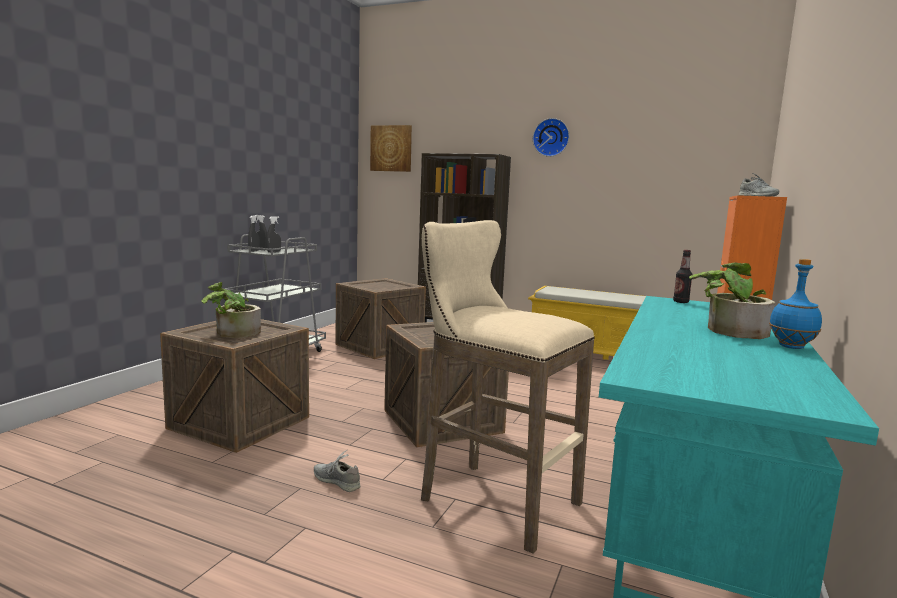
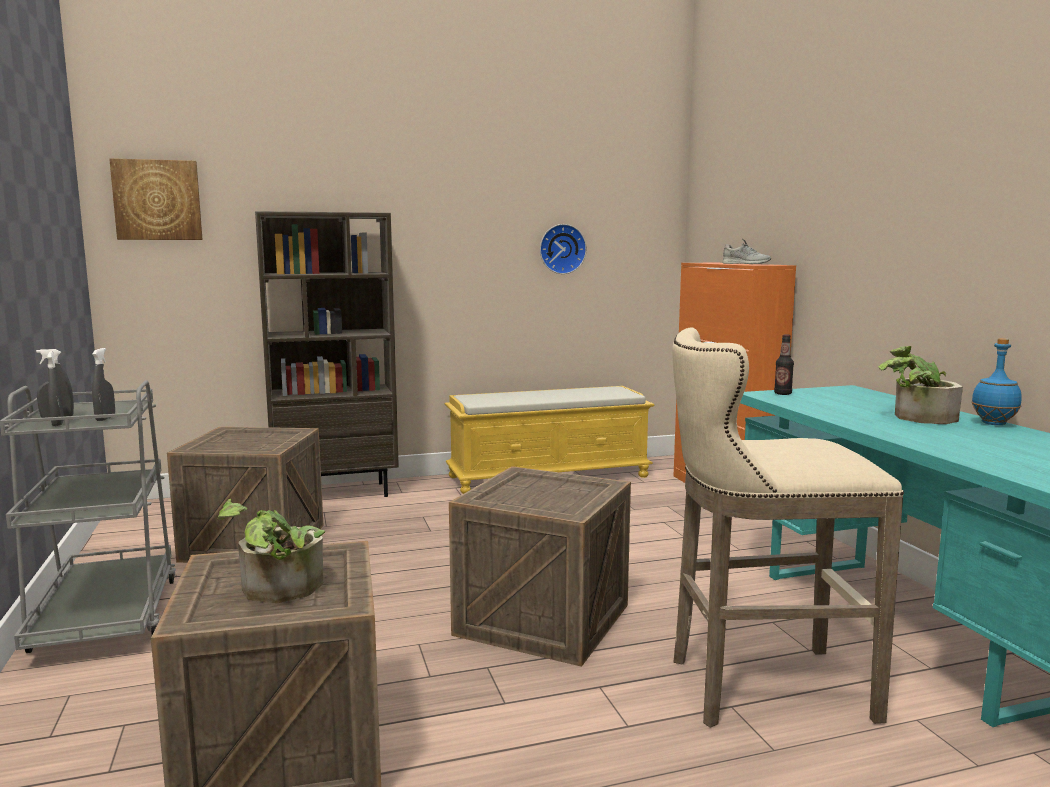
camera: 40 degrees left, 0 degrees up
grey shoe [314,449,360,492] -> none
wall clock [533,118,569,157] -> wall clock moved to [540,224,587,274]

